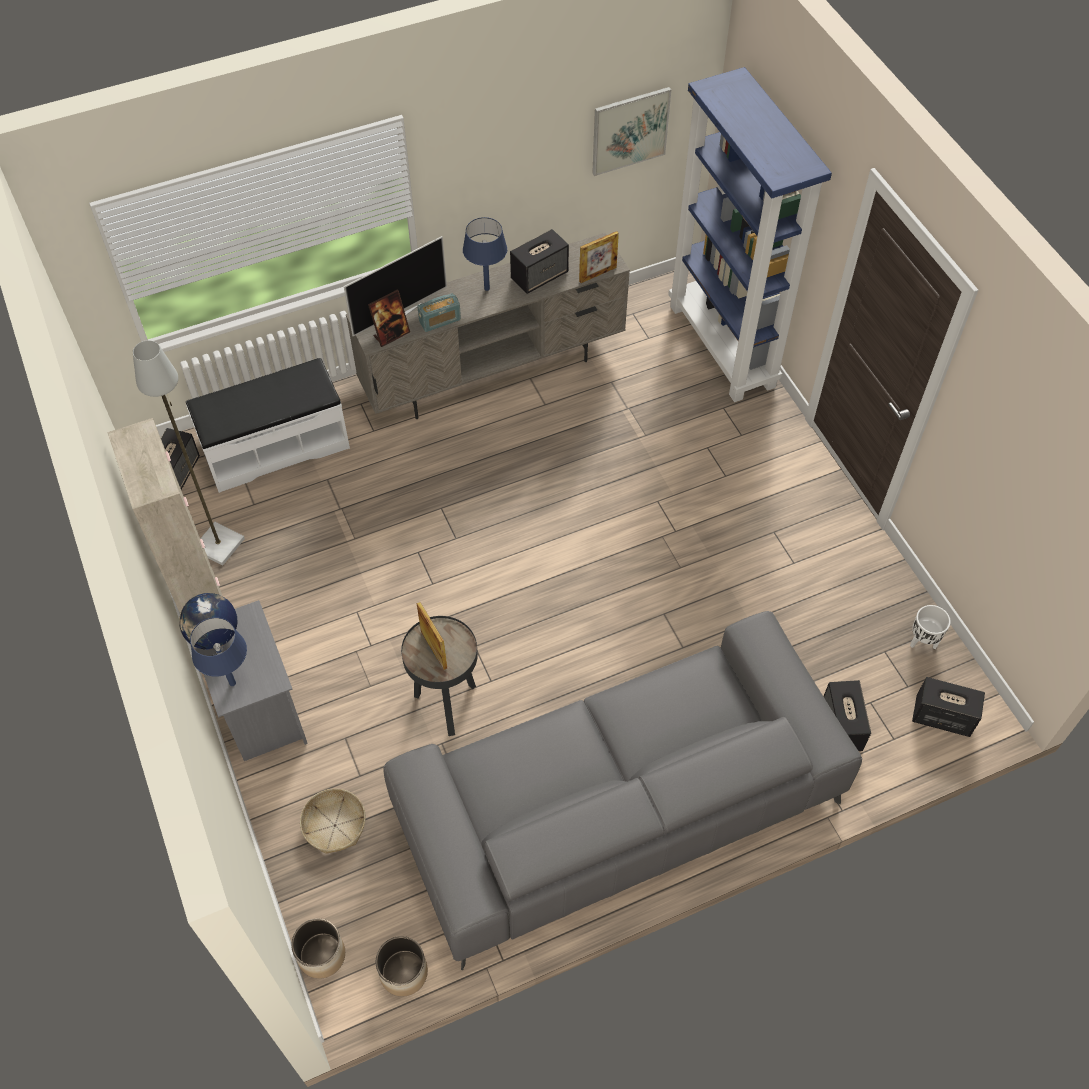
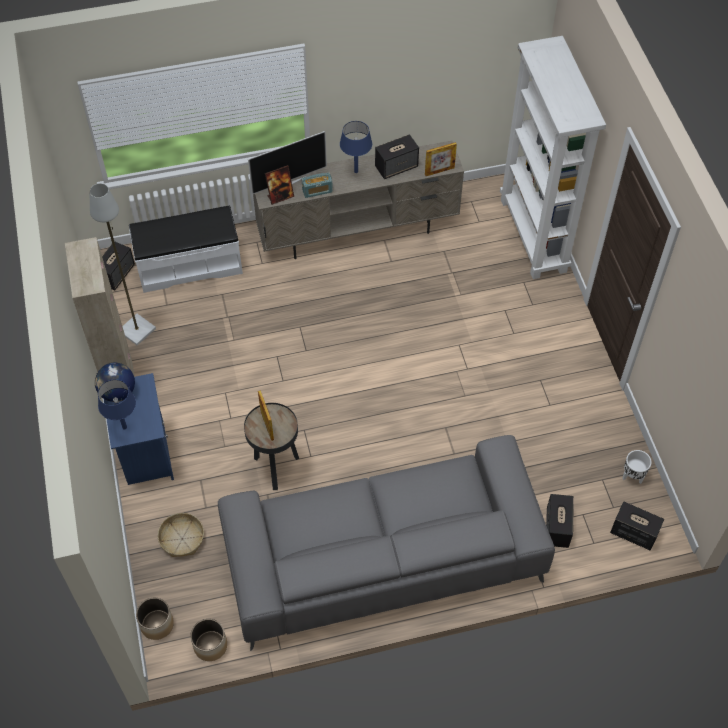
camera: 10 degrees right, 0 degrees up
grey nightstand [195,600,308,761] -> blue nightstand [104,373,174,485]
picture [592,87,671,176] -> none
blue bookcase [668,67,832,402] -> white bookcase [500,36,606,279]

